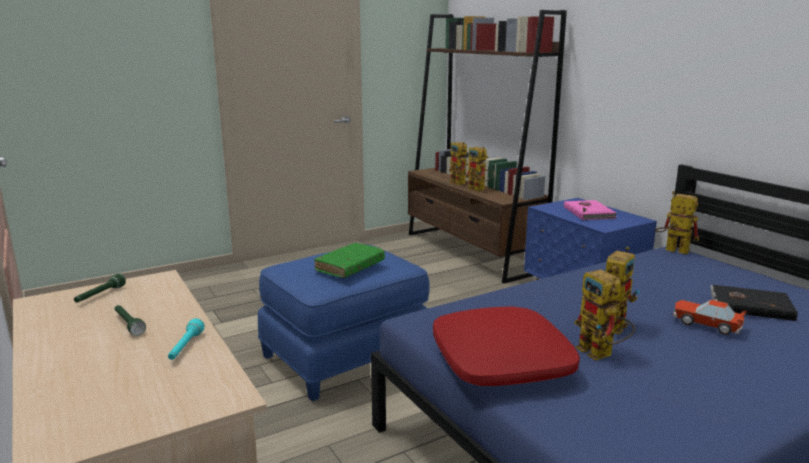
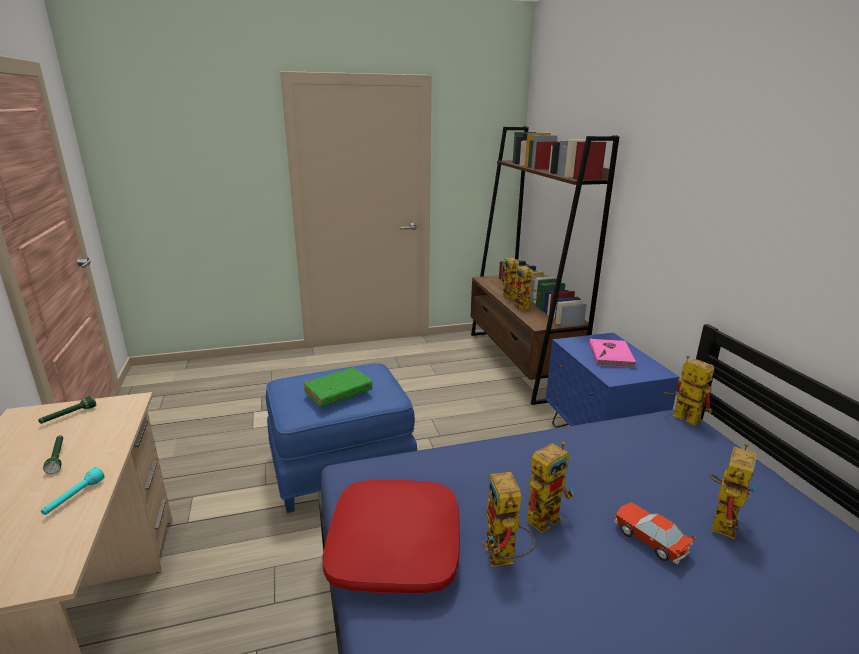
camera: 15 degrees right, 5 degrees up
black book [711,285,798,321] -> toy robot [710,443,756,539]

